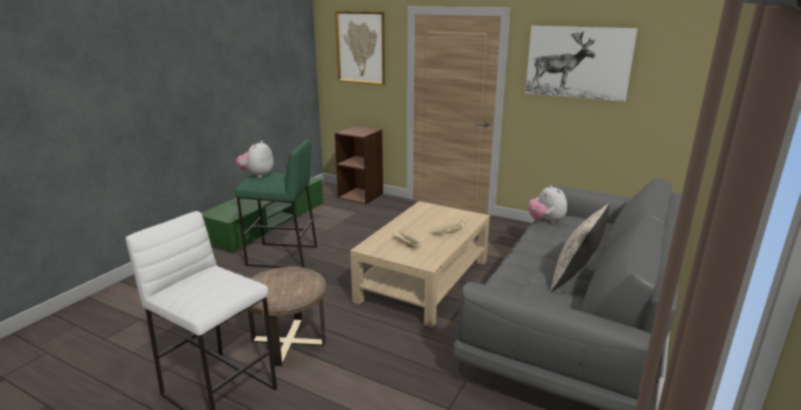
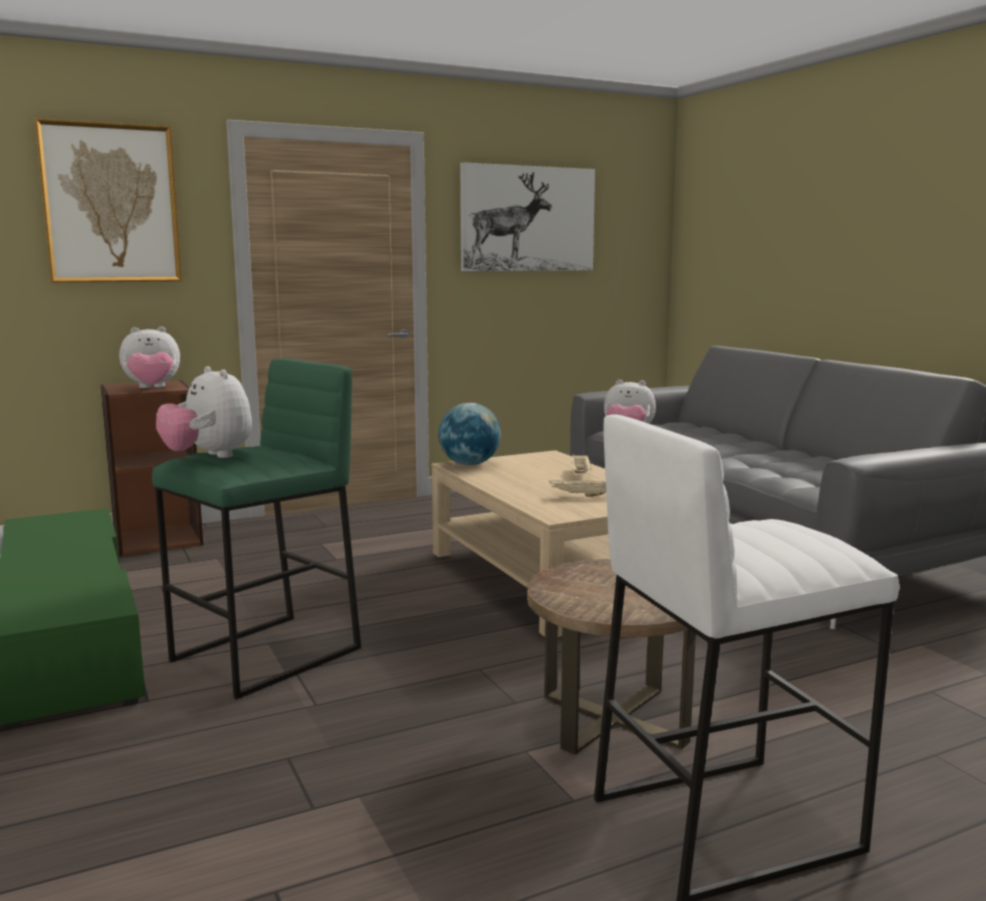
camera: 55 degrees left, 10 degrees down
beige pillow [550,204,609,292] -> none
none -> plush toy [119,326,180,388]
none -> globe [438,403,501,465]

